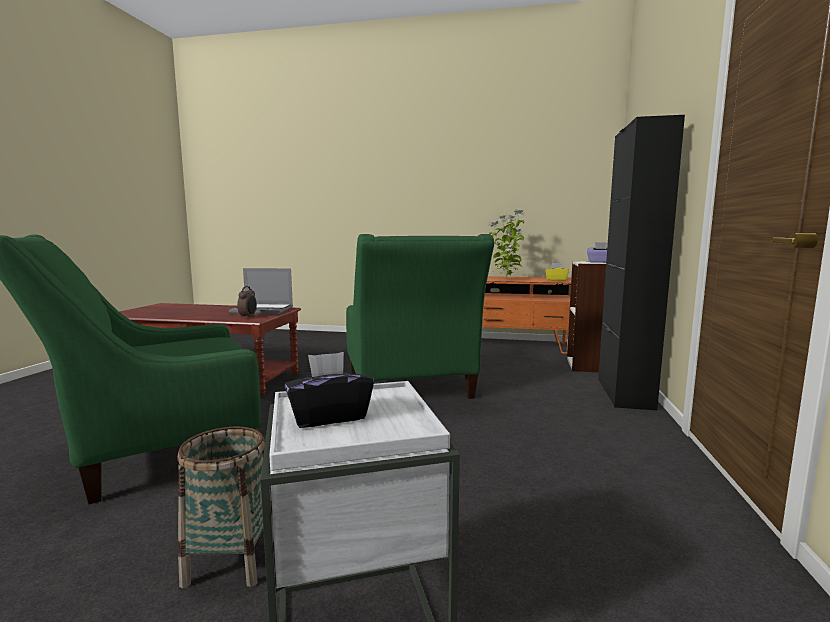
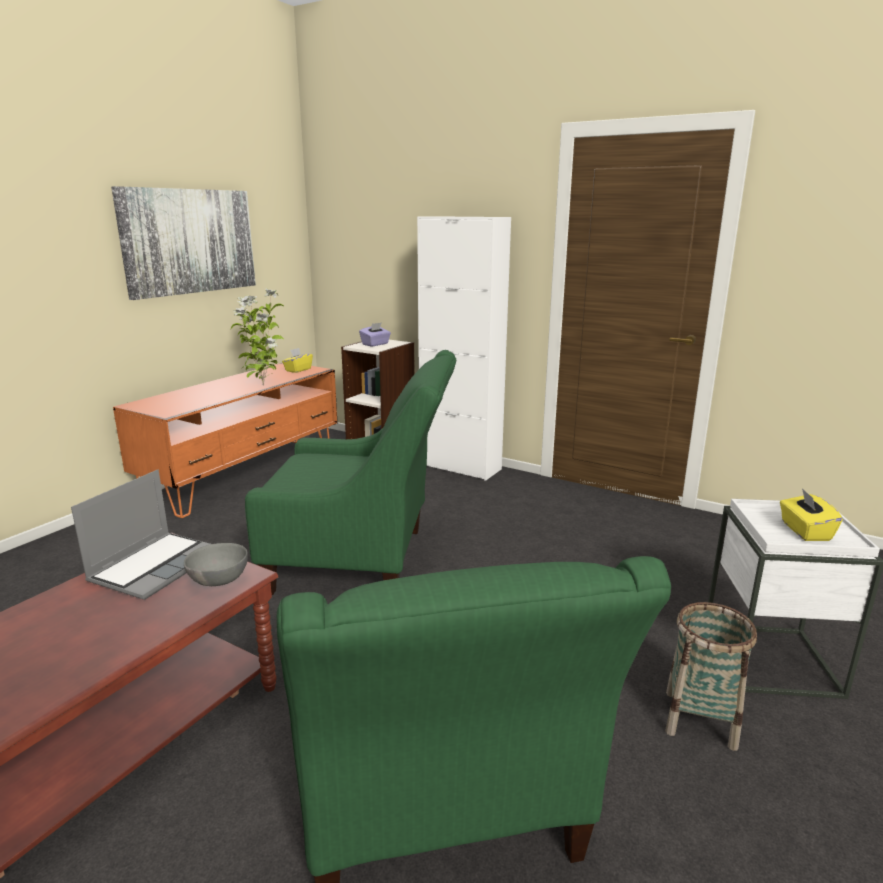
camera: 70 degrees left, 10 degrees up
alarm clock [237,286,257,318] -> grey bowl [184,543,248,586]
black tissue box [284,352,374,428] -> yellow tissue box [780,488,843,541]
black cabinet [598,115,685,410] -> white cabinet [417,216,511,481]
none -> picture [111,186,256,300]

